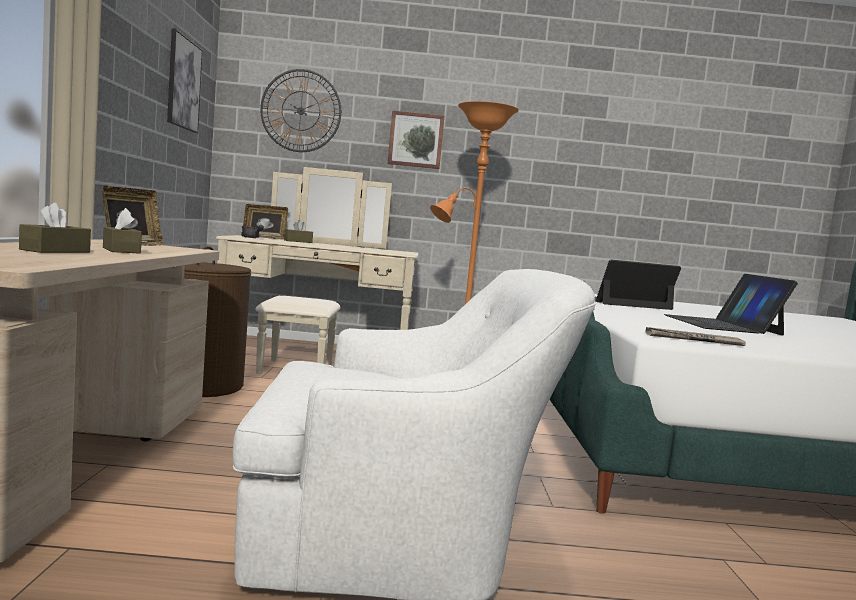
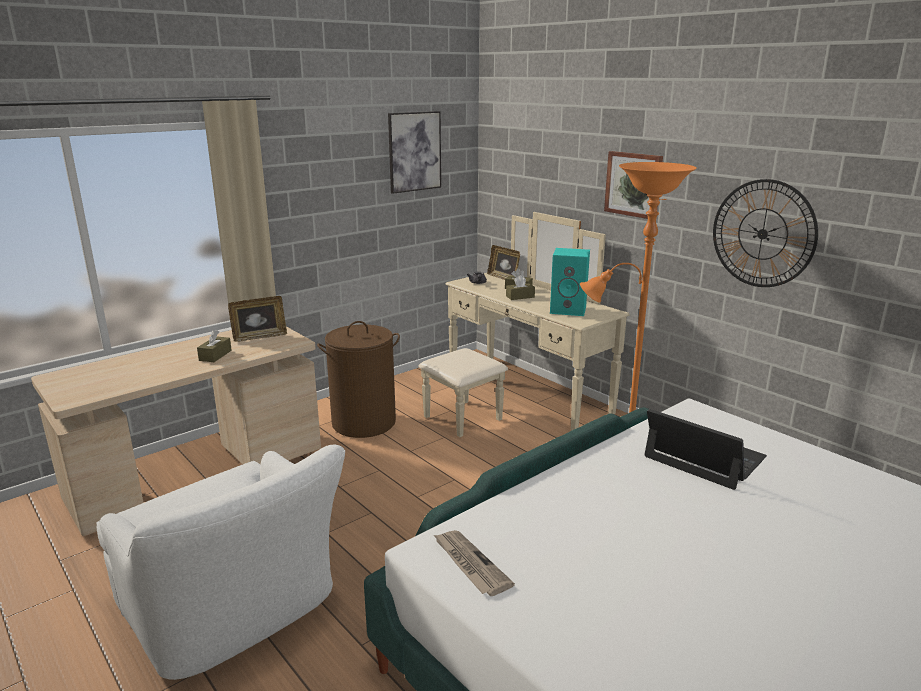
camera: 50 degrees right, 15 degrees up
brown tissue box [19,202,91,253] -> brown tissue box moved to [506,275,535,300]
wall clock [260,69,342,152] -> wall clock moved to [713,179,818,287]
laptop [664,274,798,336] -> none
none -> turquoise speaker [550,248,590,316]

